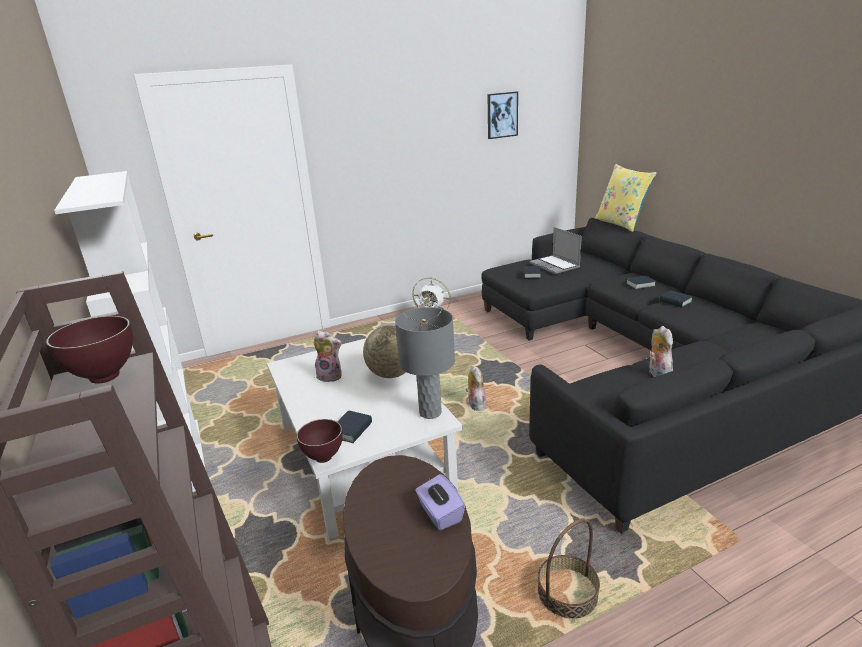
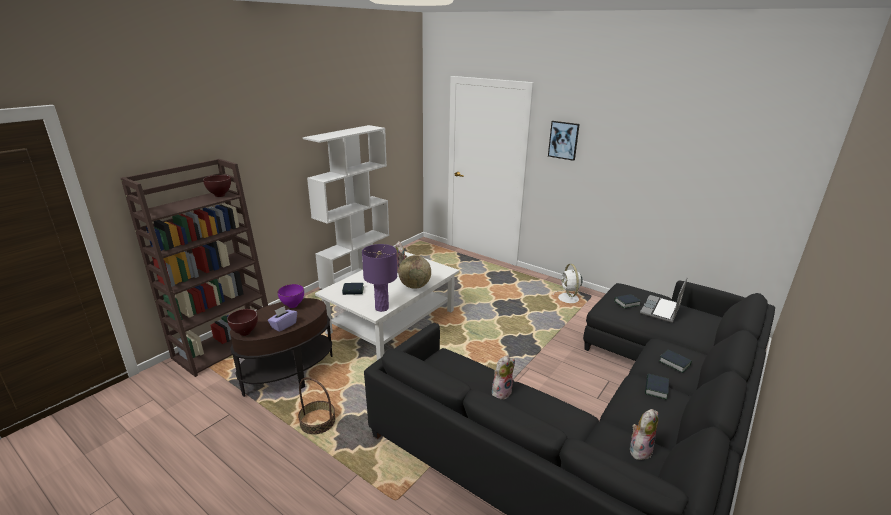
camera: 60 degrees right, 0 degrees up
brown bowl [297,419,343,463] -> brown bowl moved to [227,309,258,336]
grey table lamp [395,307,455,419] -> purple table lamp [362,244,397,312]
plush toy [466,366,486,411] -> plush toy moved to [630,409,659,460]
picture [487,92,518,139] -> picture moved to [548,121,580,161]
yellow pillow [595,164,657,232] -> none
none -> purple bowl [278,284,304,308]

